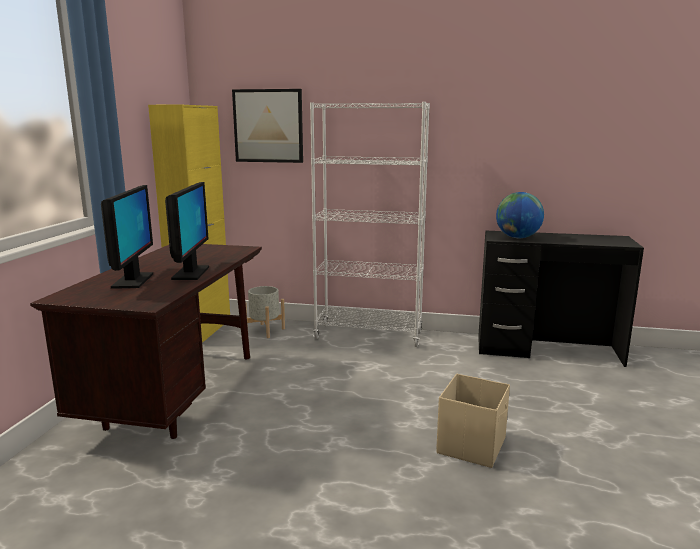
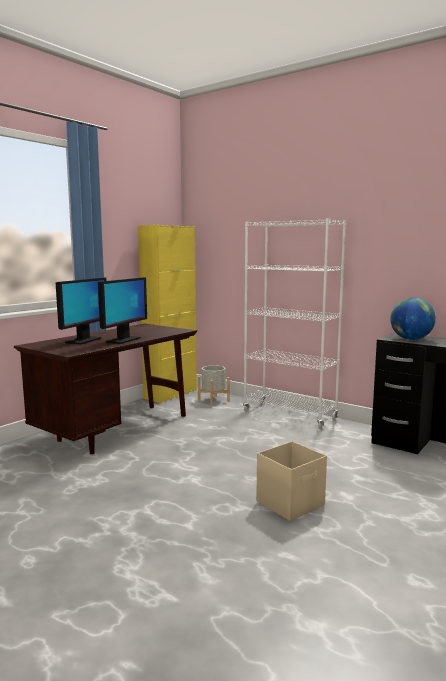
camera: 25 degrees right, 5 degrees down
picture [232,89,303,163] -> none

